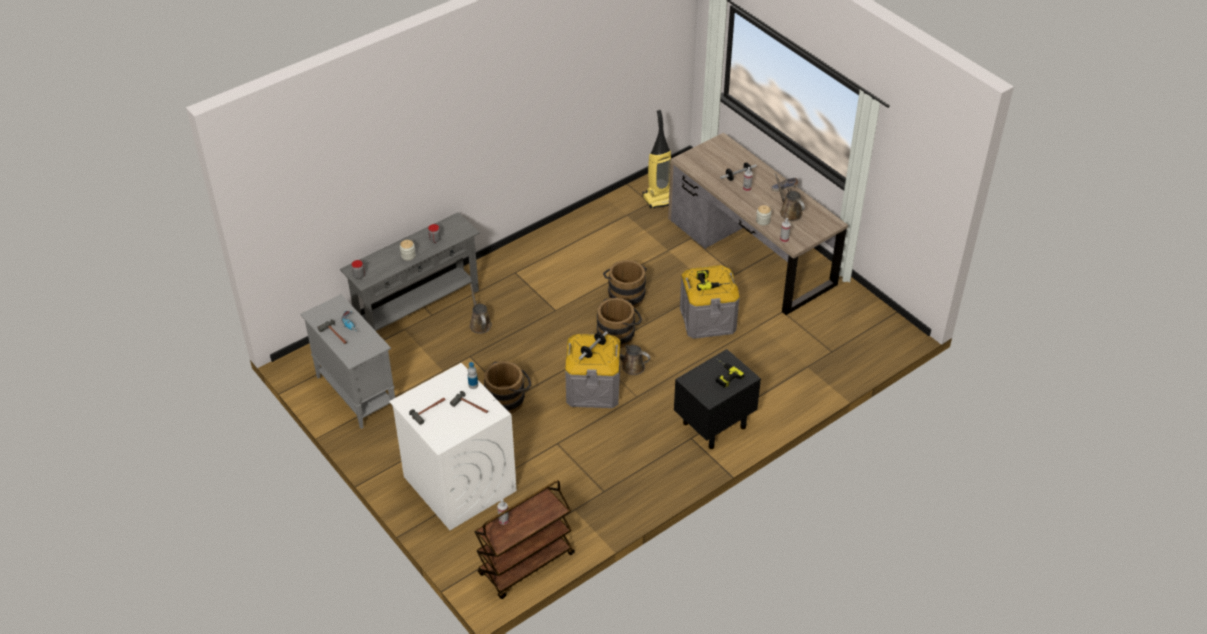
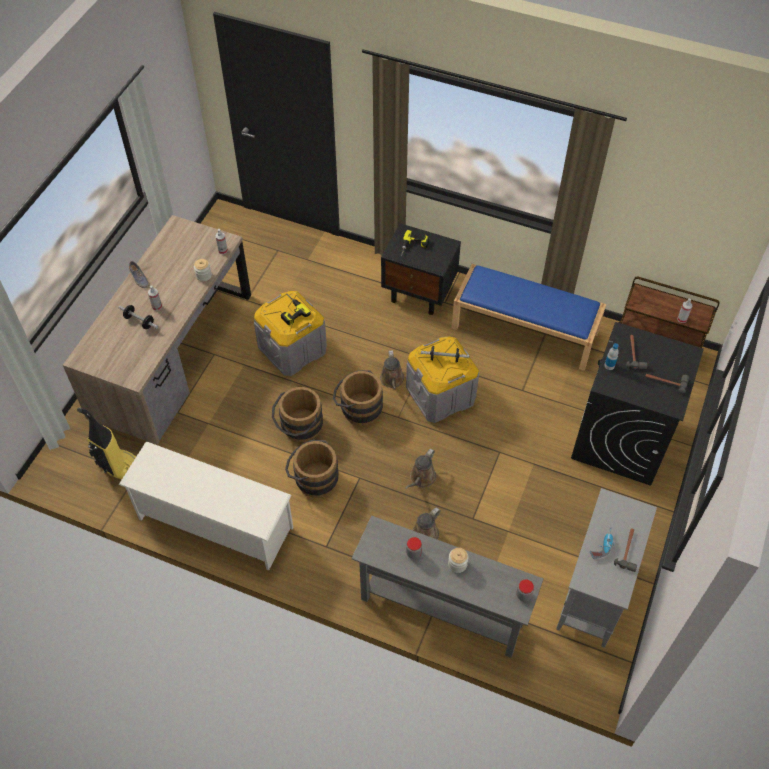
camera: 120 degrees left, 10 degrees up
white washing machine [389,363,517,530] -> black washing machine [571,322,704,486]
brown bucket [484,361,531,414] -> brown bucket moved to [285,440,339,498]
brown watering can [775,173,805,221] -> brown watering can moved to [405,449,436,489]
none -> white shoe rack [119,441,293,570]
none -> blue bench [452,264,606,371]

